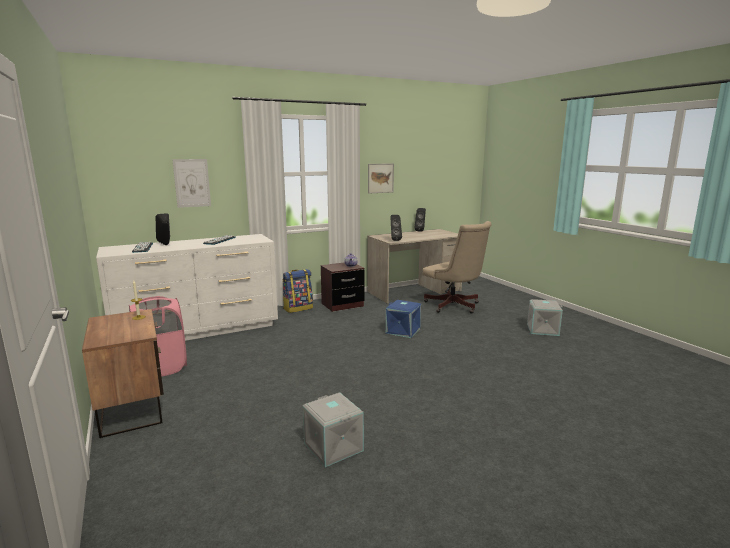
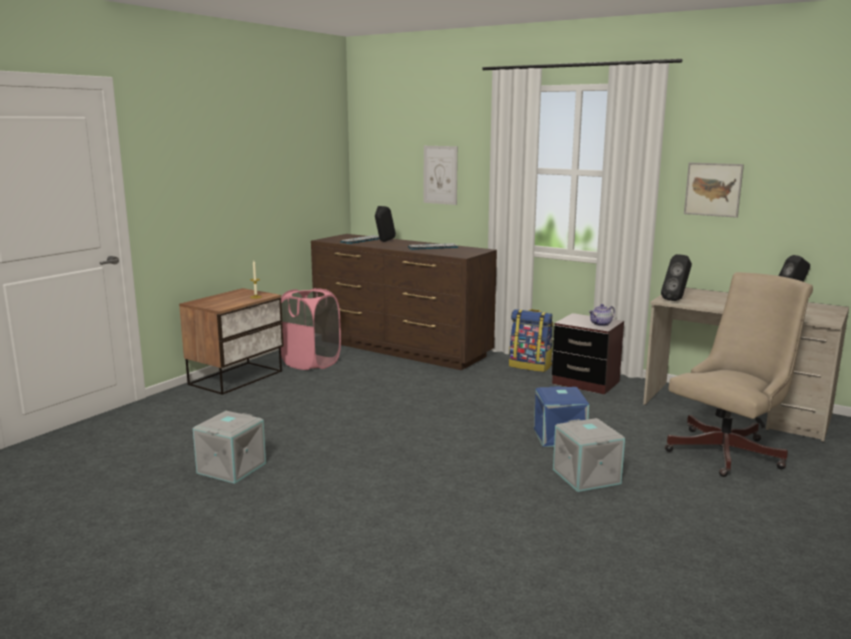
camera: 60 degrees right, 0 degrees up
white dresser [96,234,278,341] -> brown dresser [311,234,497,370]
beige office chair [423,221,492,314] -> beige office chair turned 150 degrees counterclockwise [665,272,813,477]
grey storage box [527,299,563,336] -> grey storage box moved to [553,418,625,492]

